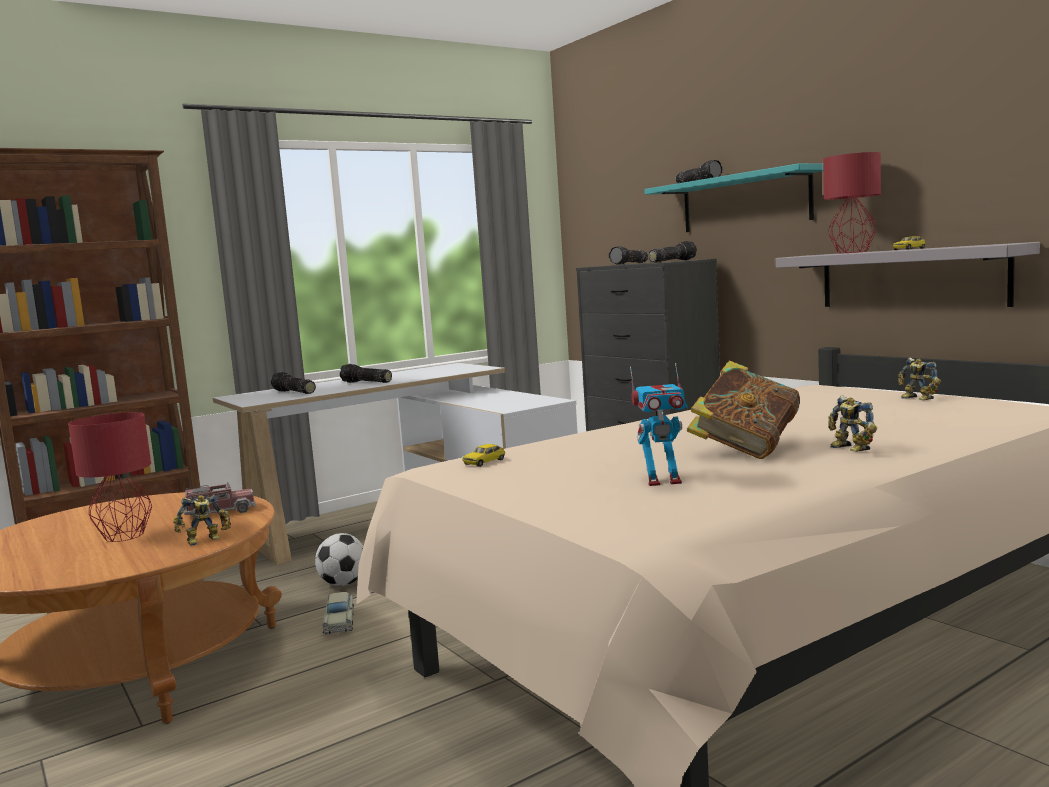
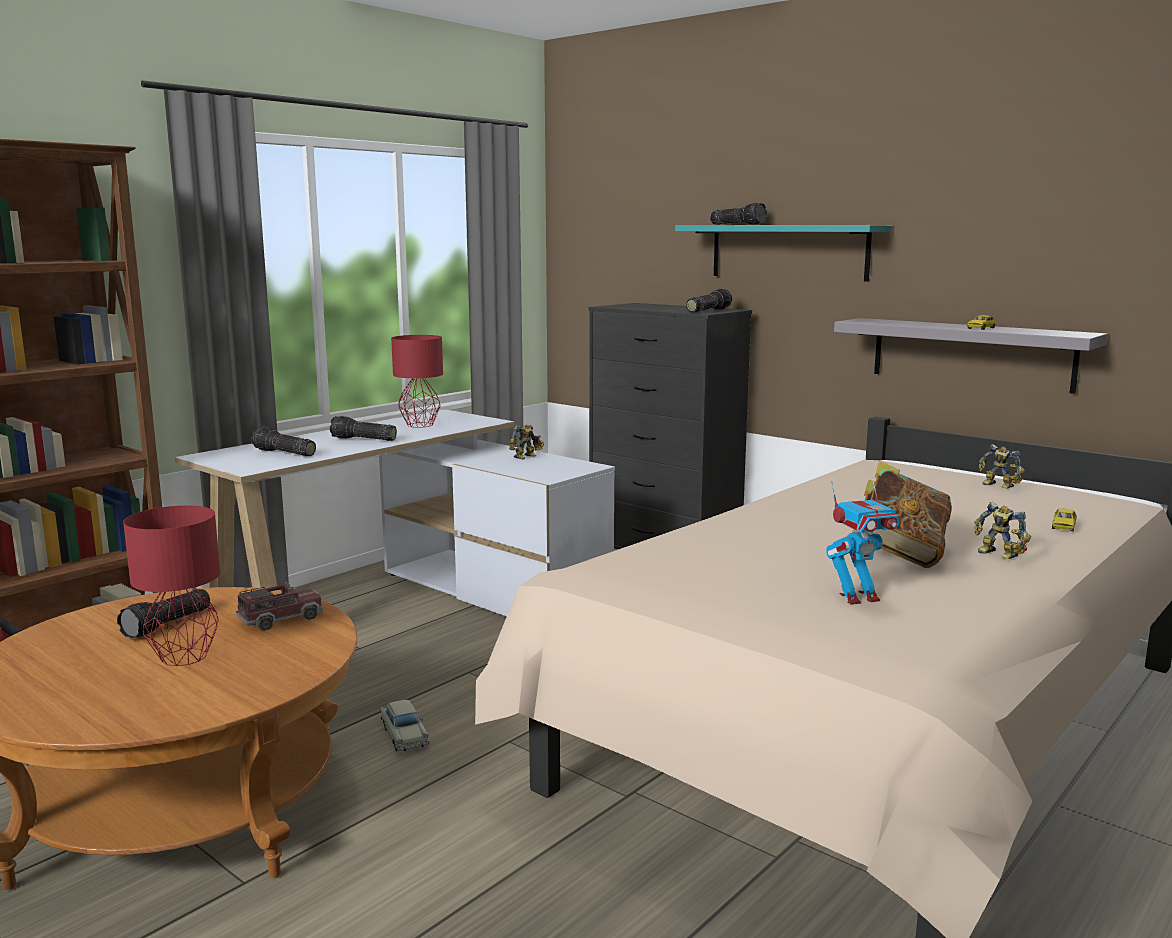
camera: 15 degrees left, 5 degrees up
toy robot [173,495,231,546] -> toy robot moved to [509,424,544,460]
football [315,533,363,586] -> none
toy car [462,444,505,467] -> toy car moved to [1052,508,1077,531]
flashlight [609,246,648,265] -> flashlight moved to [117,589,210,639]
red table lamp [823,152,881,254] -> red table lamp moved to [391,335,443,428]

